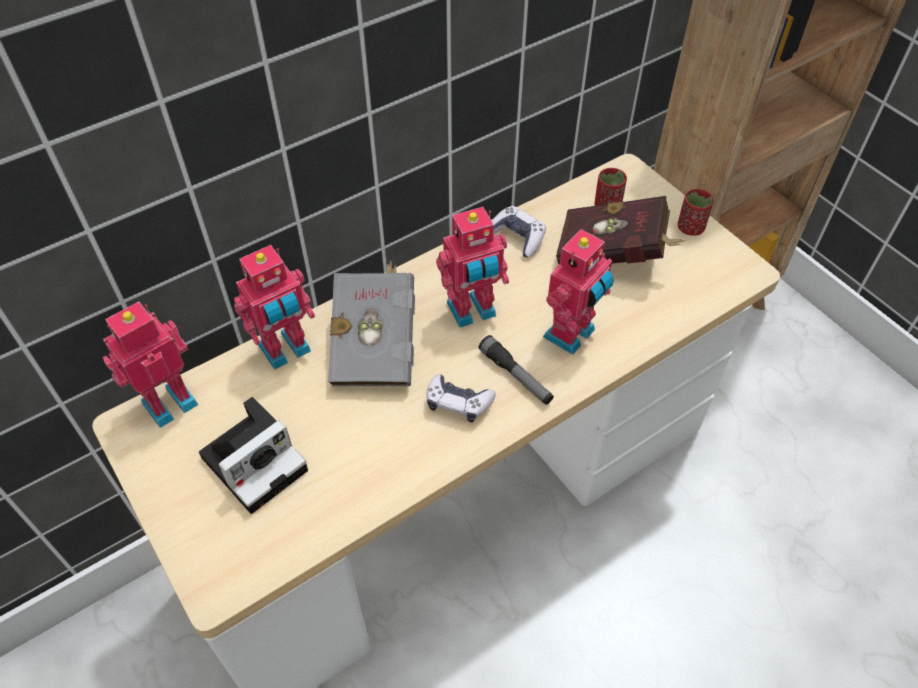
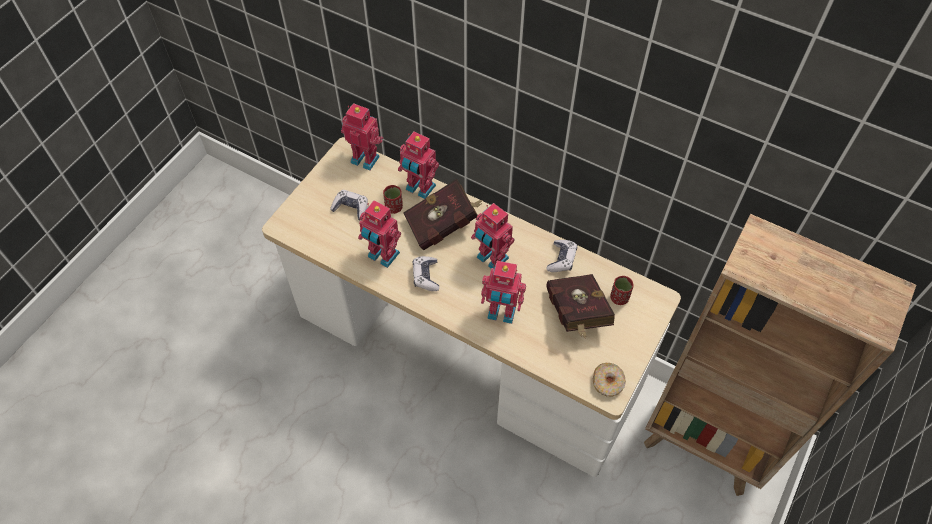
camera: 65 degrees right, 5 degrees up
camera [199,397,308,514] -> game controller [330,190,368,220]
grey book [328,260,415,386] -> red book [403,179,483,250]
flashlight [478,335,554,405] -> none
red cup [678,189,714,236] -> red cup moved to [383,185,403,214]
none -> toy robot [358,200,401,268]
none -> donut [593,363,626,396]

